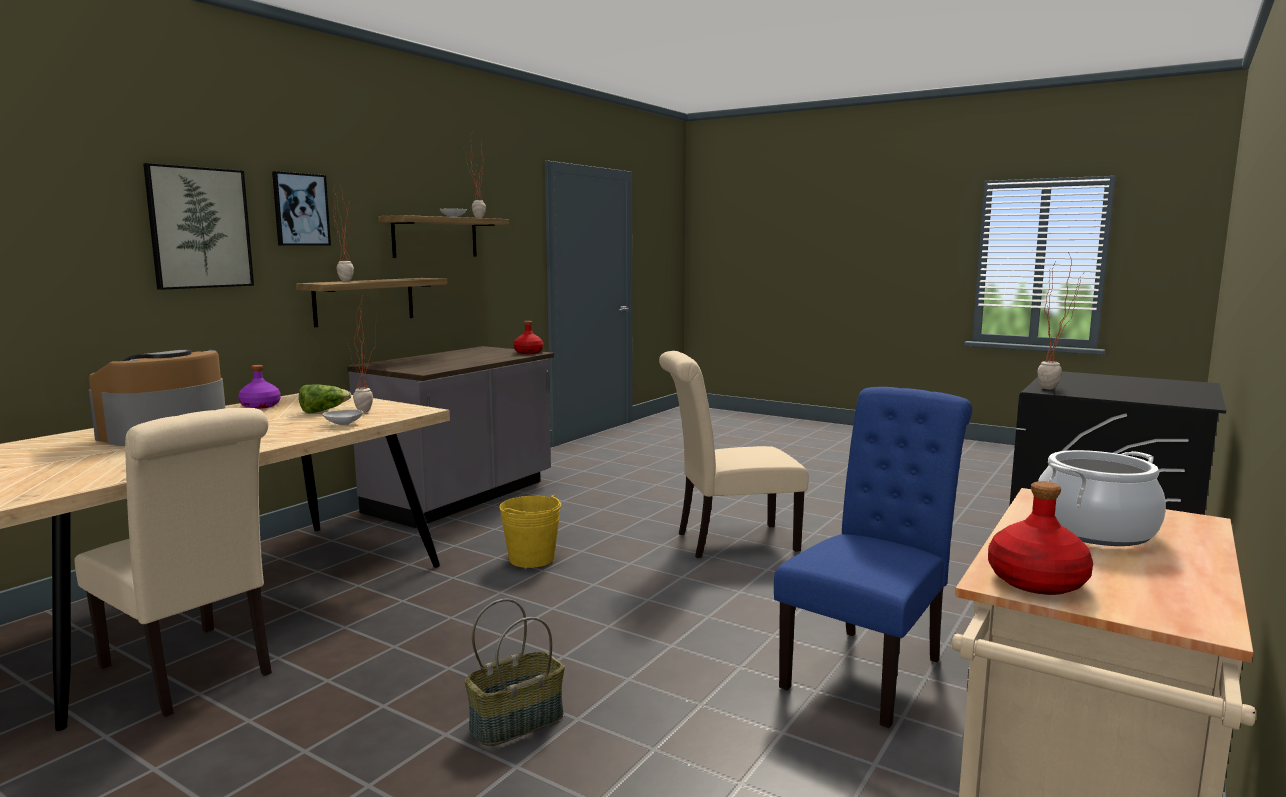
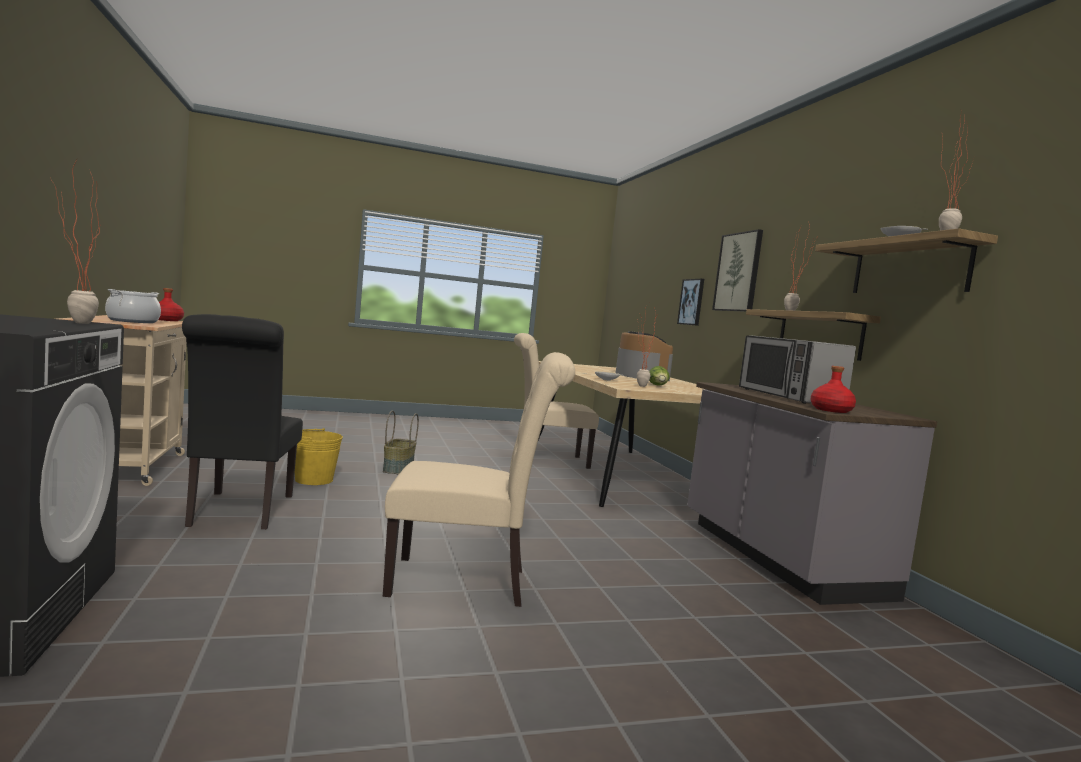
camera: 130 degrees right, 5 degrees down
purple bottle [238,365,281,409] -> none
picture [272,171,331,246] -> picture moved to [677,279,704,326]
yellow bucket [499,494,561,568] -> yellow bucket moved to [295,428,343,485]
beige chair [659,351,809,558] -> beige chair turned 60 degrees clockwise [383,352,575,607]
blue chair [774,387,972,728] -> black chair [182,314,303,529]
none -> microwave [739,335,856,404]

